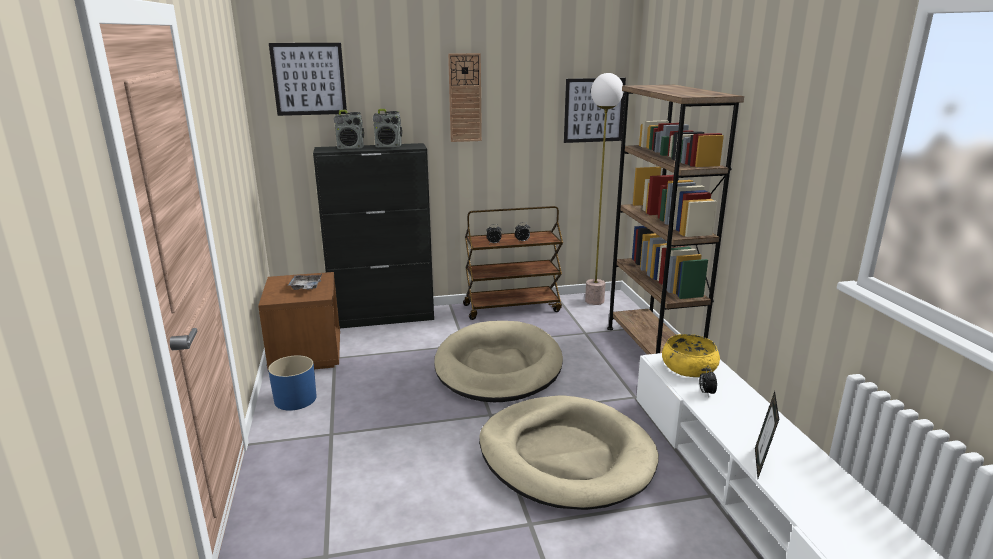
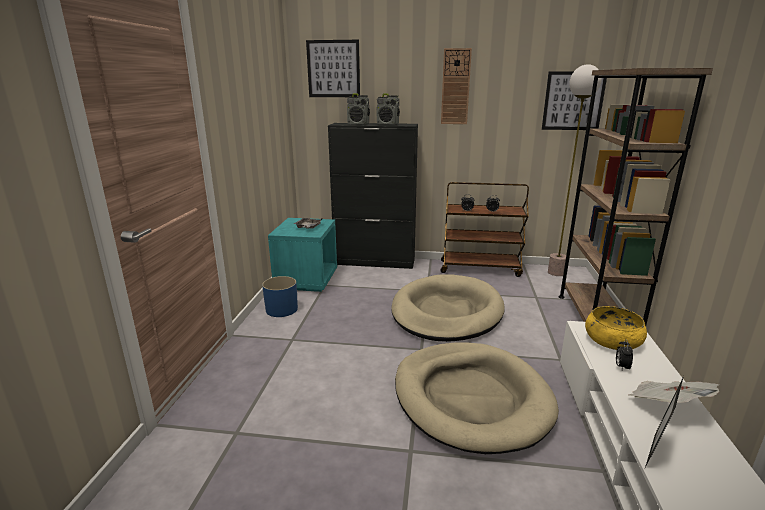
camera: 20 degrees right, 0 degrees up
brown nightstand [258,272,340,372] -> turquoise nightstand [268,218,337,292]
none -> newspaper [629,381,719,403]

